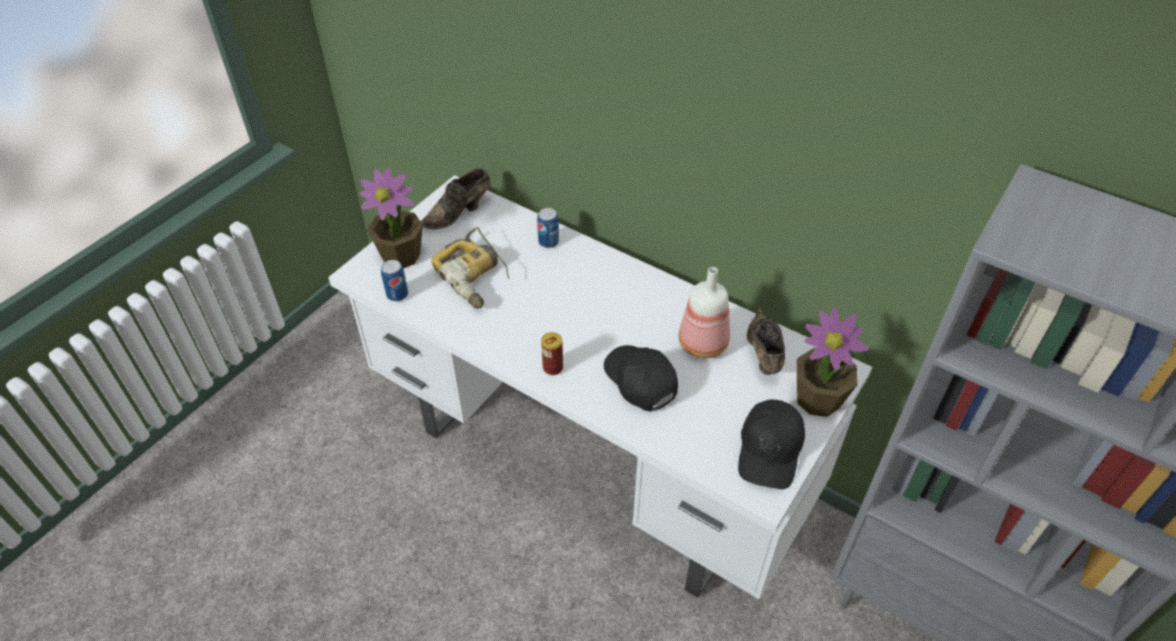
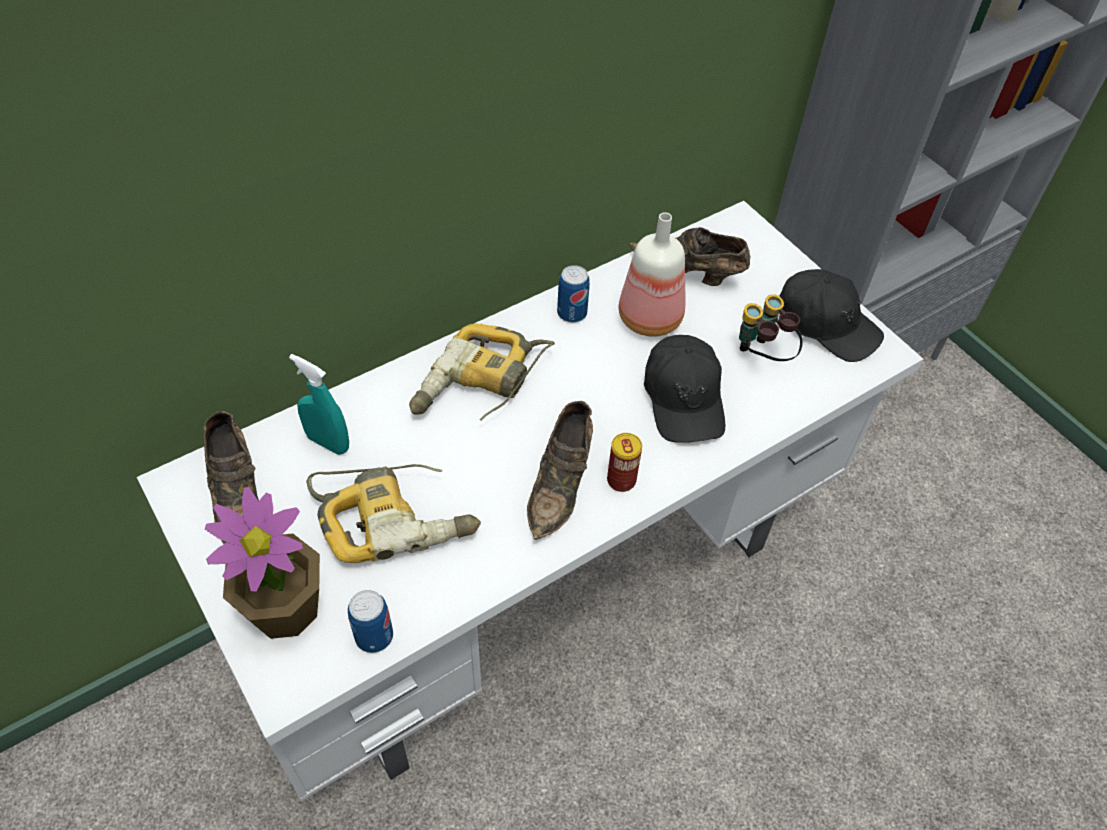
camera: 70 degrees left, 5 degrees up
can [537,208,559,248] -> can moved to [557,265,590,323]
black cap [604,345,678,412] -> black cap turned 90 degrees counterclockwise [644,335,725,443]
potted plant [797,308,869,417] -> none
none -> turquoise spray bottle [289,354,349,455]
none -> power drill [409,324,555,421]
none -> brown shoe [527,401,593,540]
none -> binoculars [739,294,803,361]

